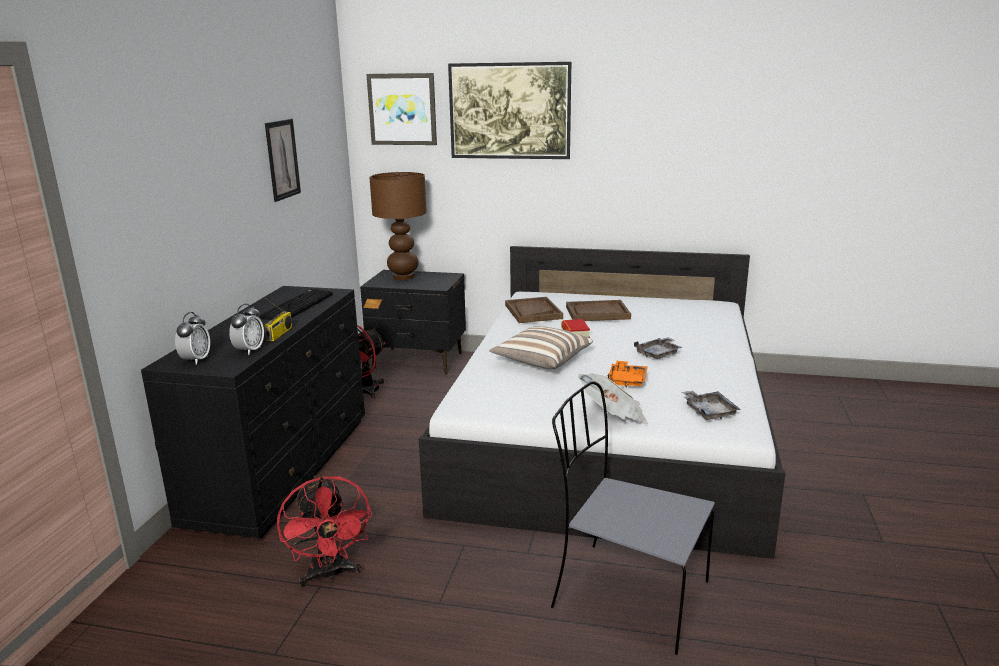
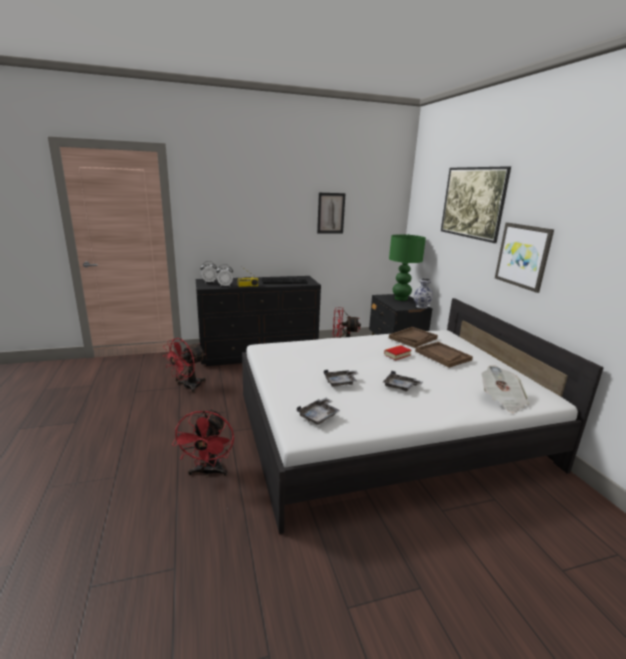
camera: 60 degrees right, 0 degrees up
picture [366,73,437,145] -> picture moved to [495,222,554,293]
brown table lamp [369,172,427,280] -> green table lamp [389,234,426,301]
pillow [489,326,593,369] -> none
grey chair [551,381,715,655] -> red fan [172,408,234,477]
newspaper [578,373,648,424] -> newspaper moved to [481,365,530,413]
orange tray [608,361,648,387] -> grey tray [324,370,358,386]
none -> vase [414,278,433,308]

